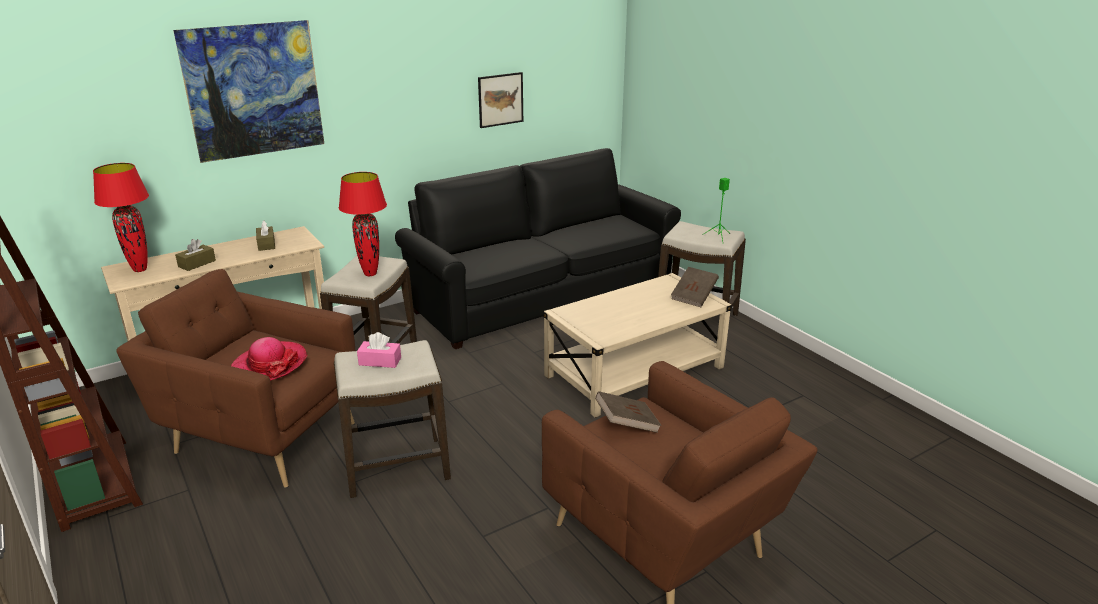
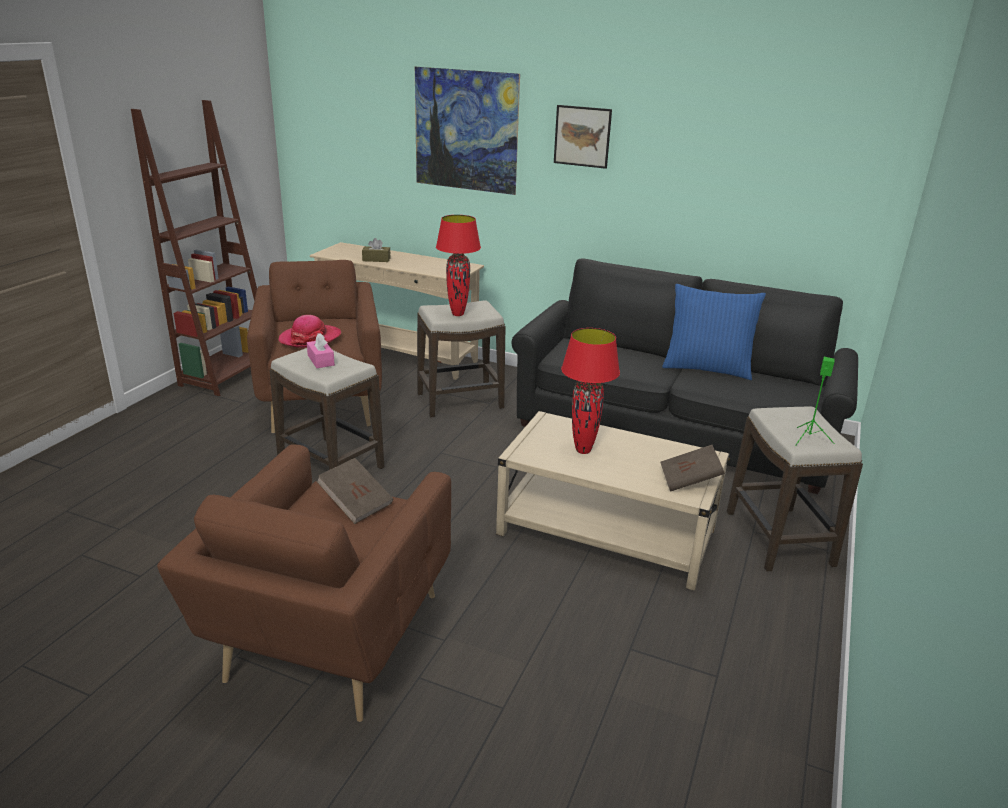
camera: 55 degrees right, 0 degrees up
red table lamp [93,163,149,272] -> red table lamp moved to [561,328,620,454]
brown tissue box [256,220,275,251] -> none
picture [478,72,523,128] -> picture moved to [554,105,612,169]
none -> blue pillow [662,284,766,380]

